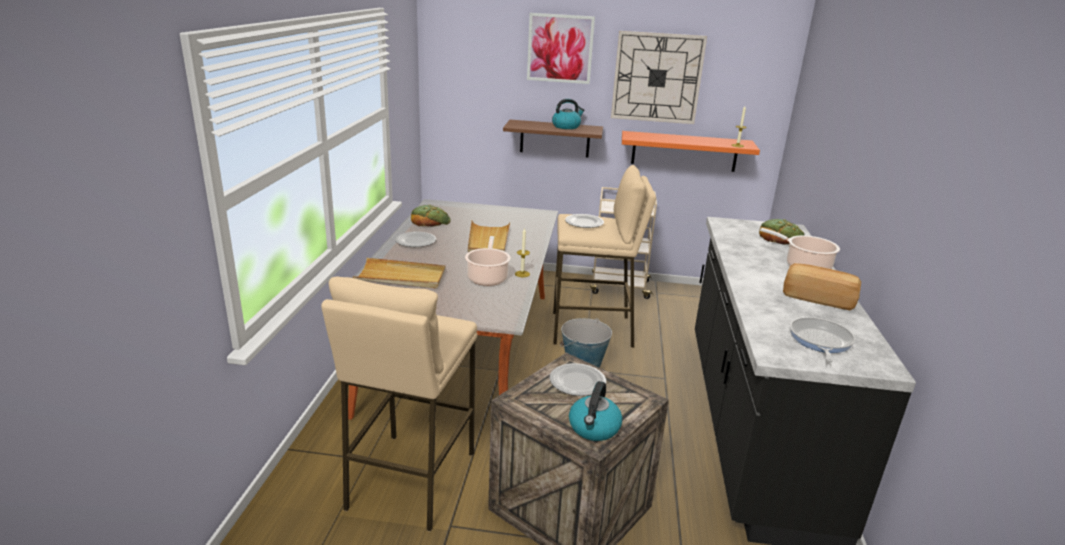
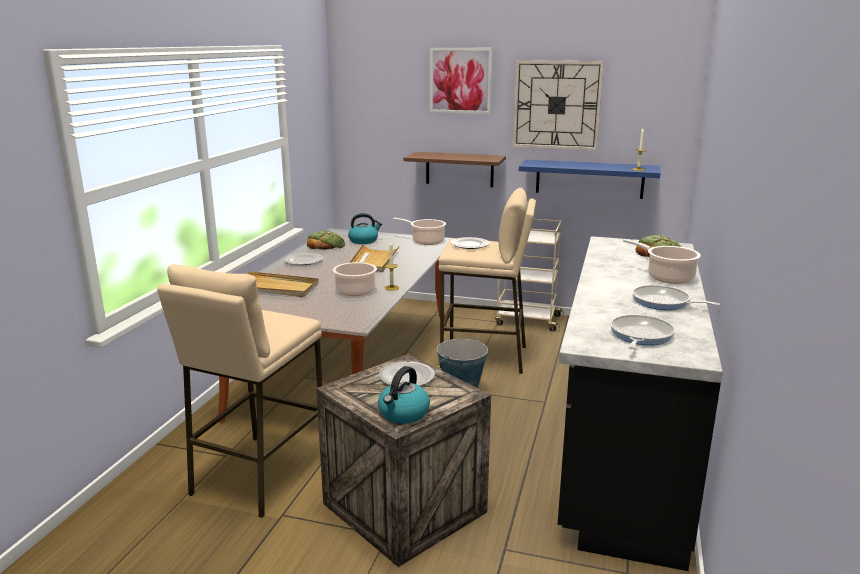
camera: 10 degrees right, 5 degrees down
kettle [552,99,585,129] -> kettle moved to [348,213,382,244]
orange shelf [622,131,760,172] -> blue shelf [519,160,660,199]
bread [783,263,861,310] -> frying pan [632,285,720,310]
none -> cooking pot [392,218,446,245]

